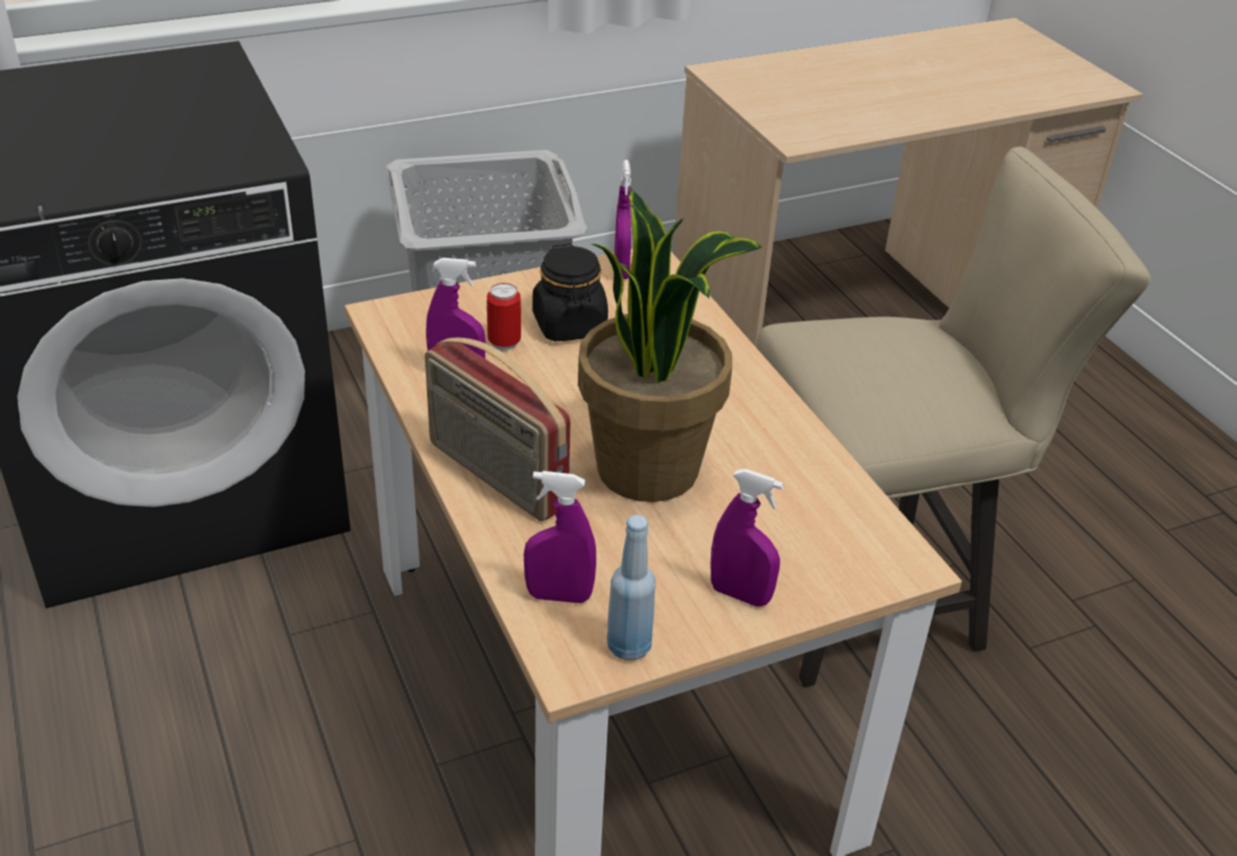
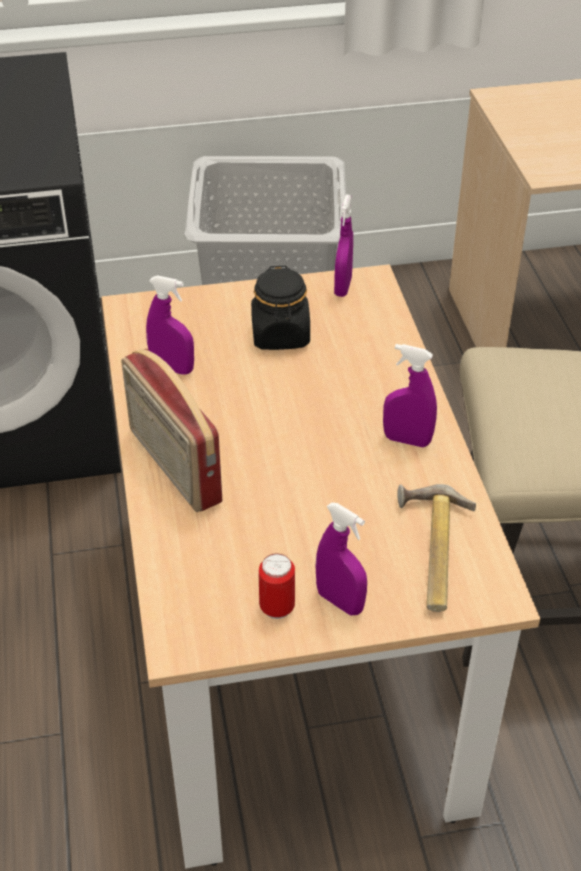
camera: 15 degrees right, 5 degrees up
can [487,283,521,351] -> can moved to [259,554,295,619]
purple spray bottle [524,471,596,603] -> purple spray bottle moved to [383,344,437,447]
potted plant [578,188,762,502] -> none
blue bottle [607,515,656,660] -> none
none -> hammer [397,484,476,612]

